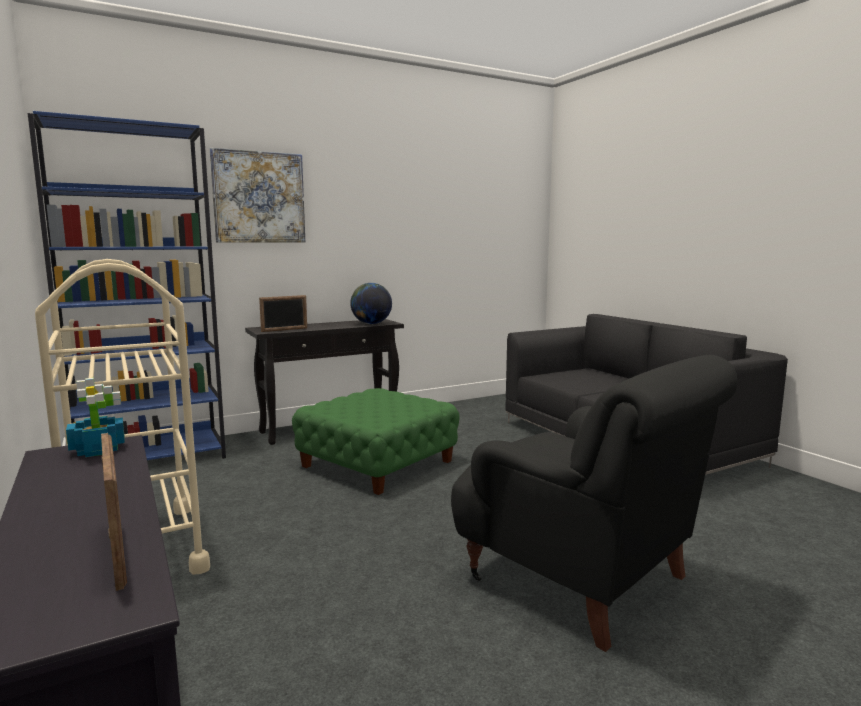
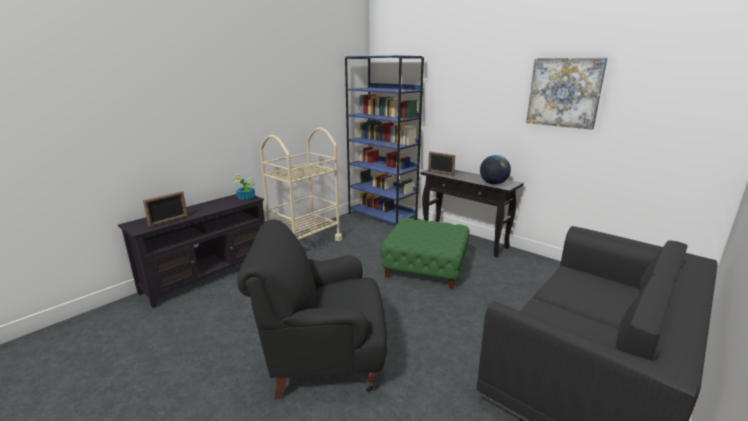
camera: 70 degrees right, 10 degrees up
picture [210,148,305,243] -> picture moved to [526,58,607,130]
black armchair [451,355,737,652] -> black armchair turned 60 degrees clockwise [237,220,387,399]

